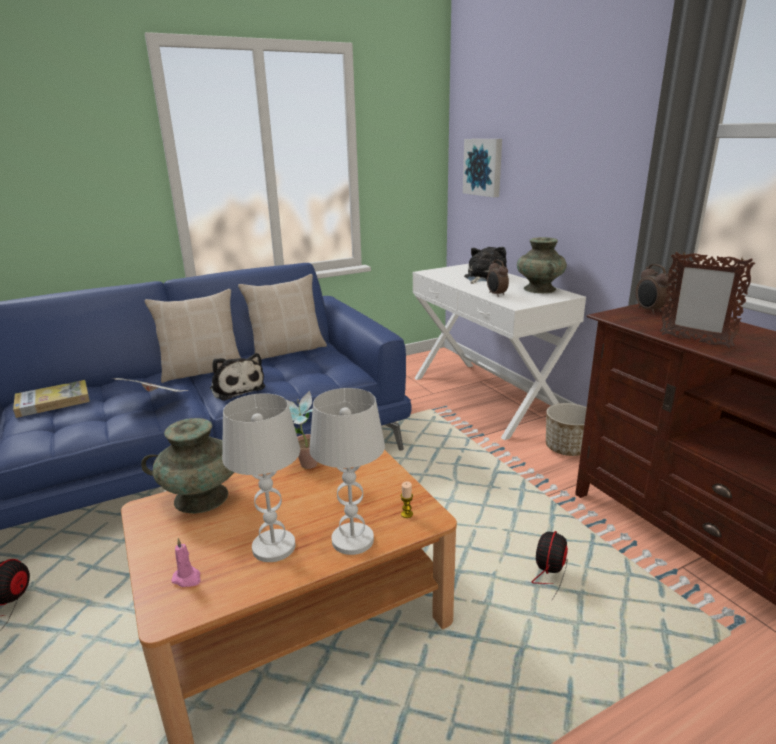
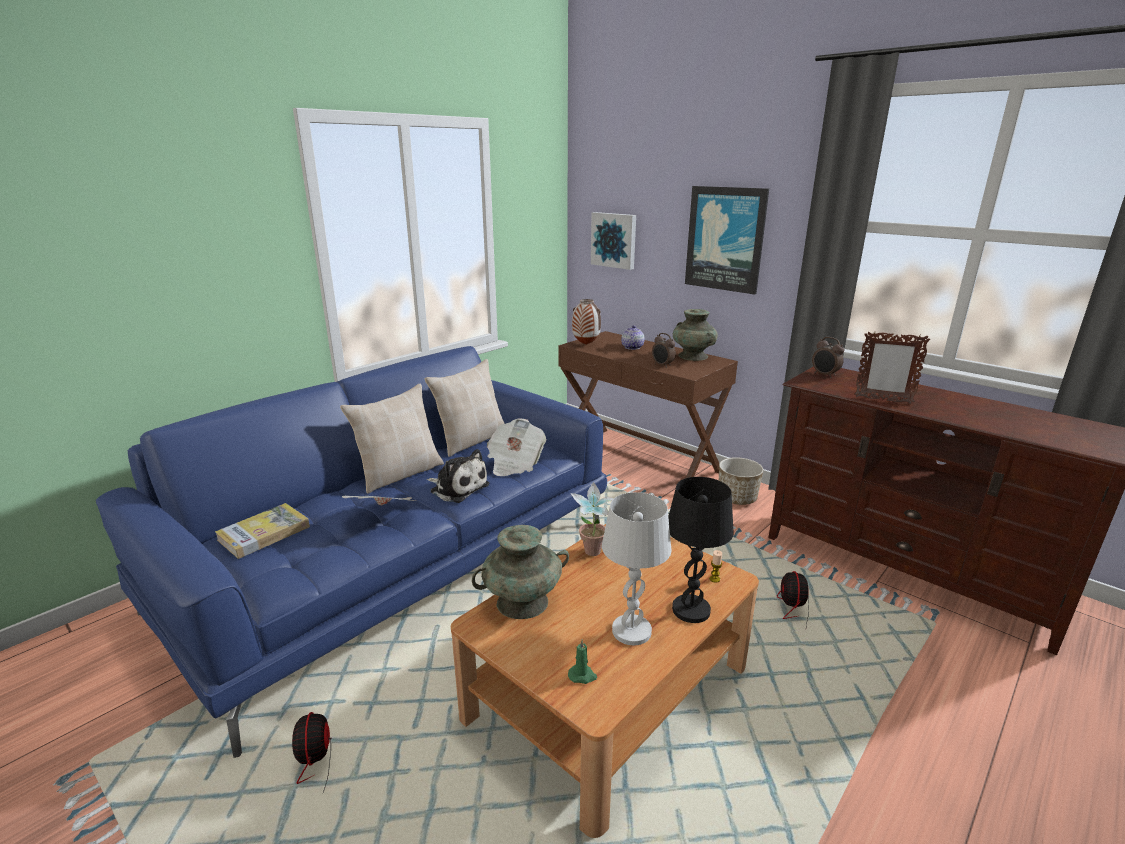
camera: 20 degrees left, 0 degrees up
pink candle [171,538,200,587] -> green candle [568,639,597,684]
white table lamp [309,388,385,555] -> black table lamp [668,477,733,623]
white console table [413,264,586,440] -> brown console table [558,331,738,478]
plush toy [464,247,507,284] -> teapot [621,325,645,350]
none -> newspaper [487,418,546,476]
none -> vase [572,299,601,345]
none -> picture [685,186,769,295]

